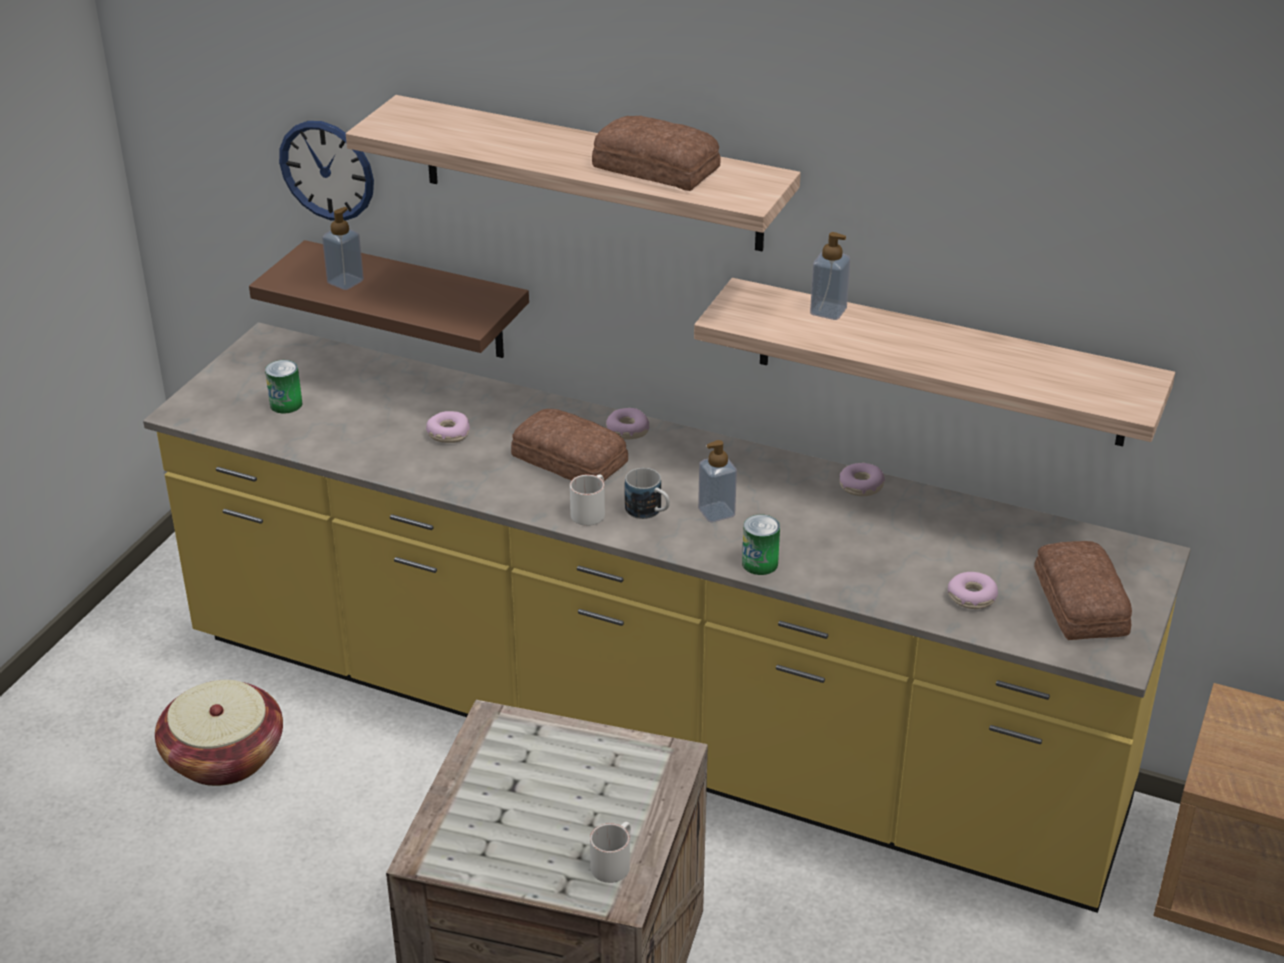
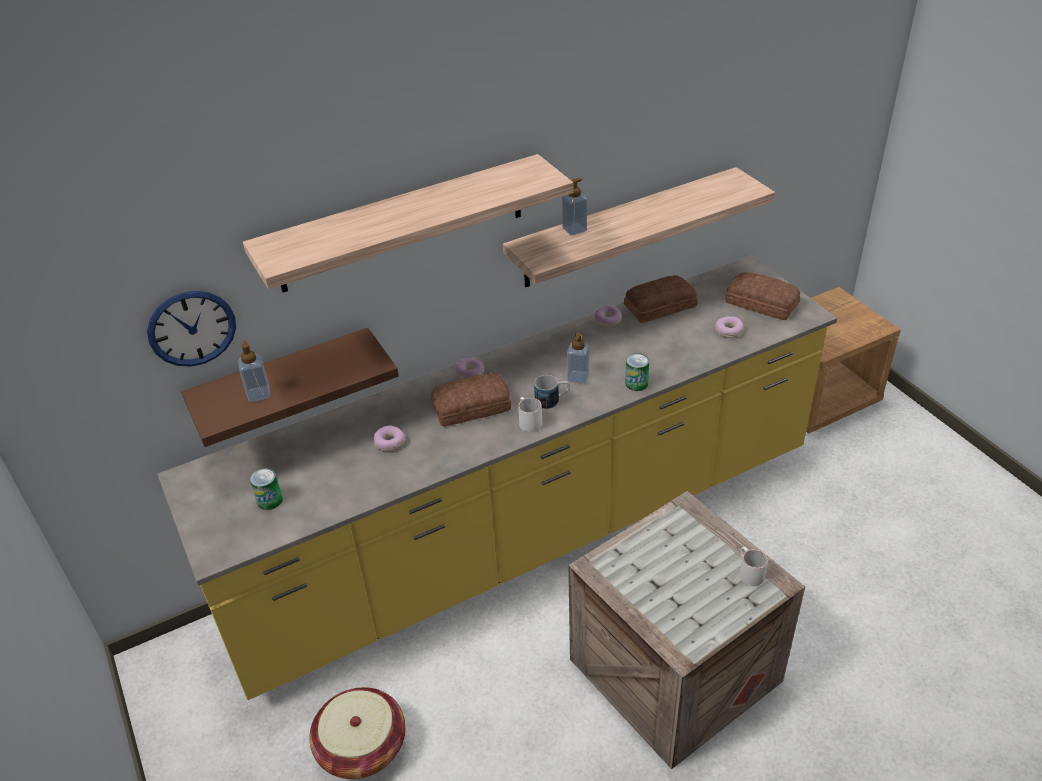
camera: 50 degrees left, 5 degrees up
bread [592,116,721,191] -> bread moved to [624,275,697,323]

